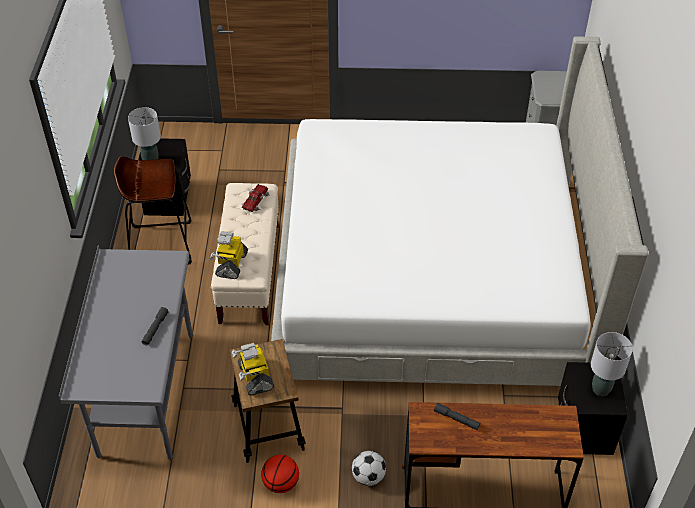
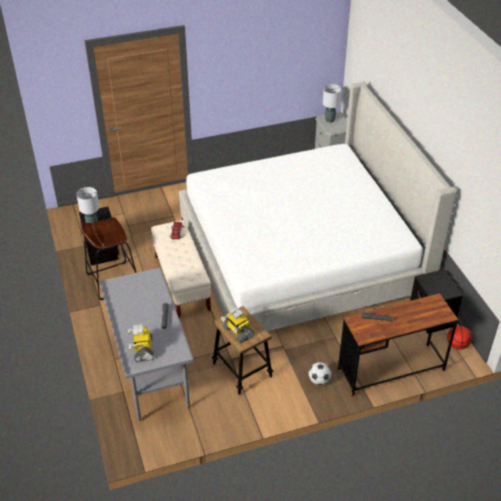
camera: 20 degrees left, 5 degrees down
toy robot [210,231,248,279] -> toy robot moved to [128,324,154,362]
basketball [261,455,299,493] -> basketball moved to [447,326,472,350]
grey table lamp [591,332,633,396] -> grey table lamp moved to [323,84,341,123]

